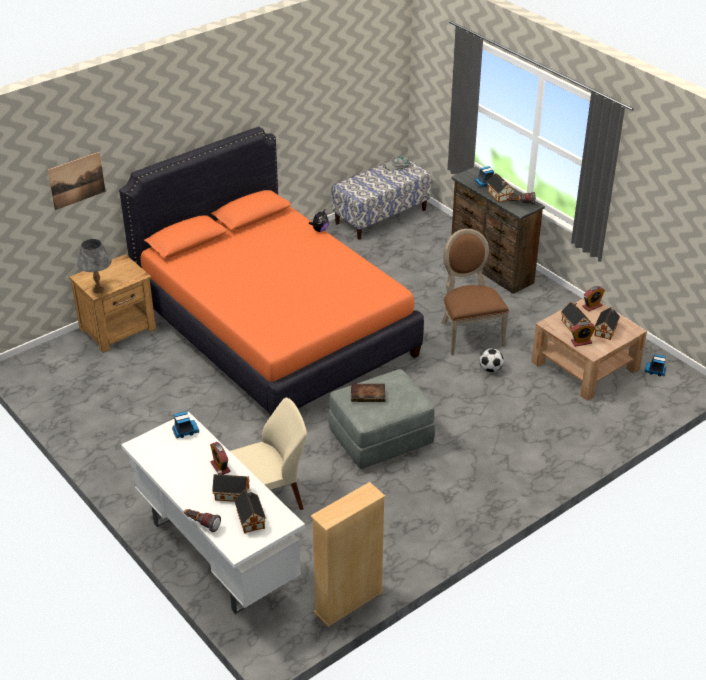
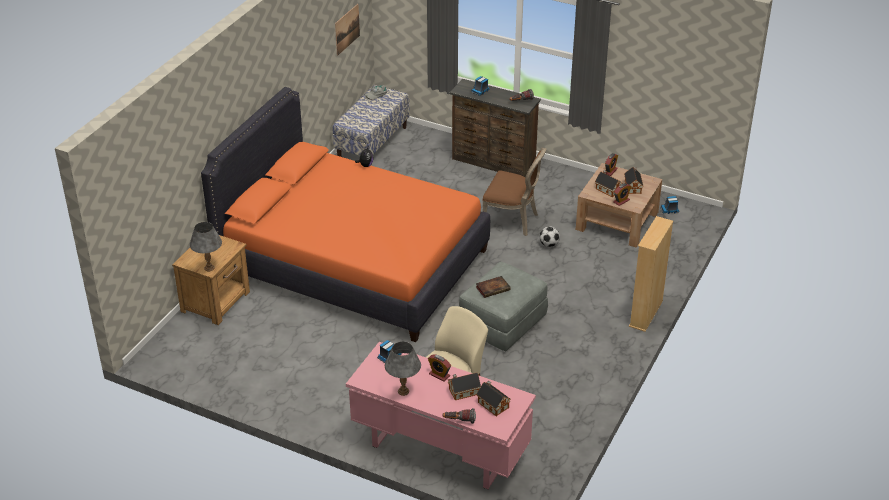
camera: 25 degrees left, 0 degrees up
picture [47,152,106,210] -> picture moved to [335,4,360,56]
white desk [121,412,305,614] -> pink desk [346,342,536,490]
beige bookcase [311,482,385,627] -> beige bookcase moved to [629,216,673,332]
brown chair [441,229,509,355] -> brown chair turned 150 degrees clockwise [483,147,547,236]
toy house [487,173,515,202] -> none
none -> grey table lamp [385,341,421,396]

